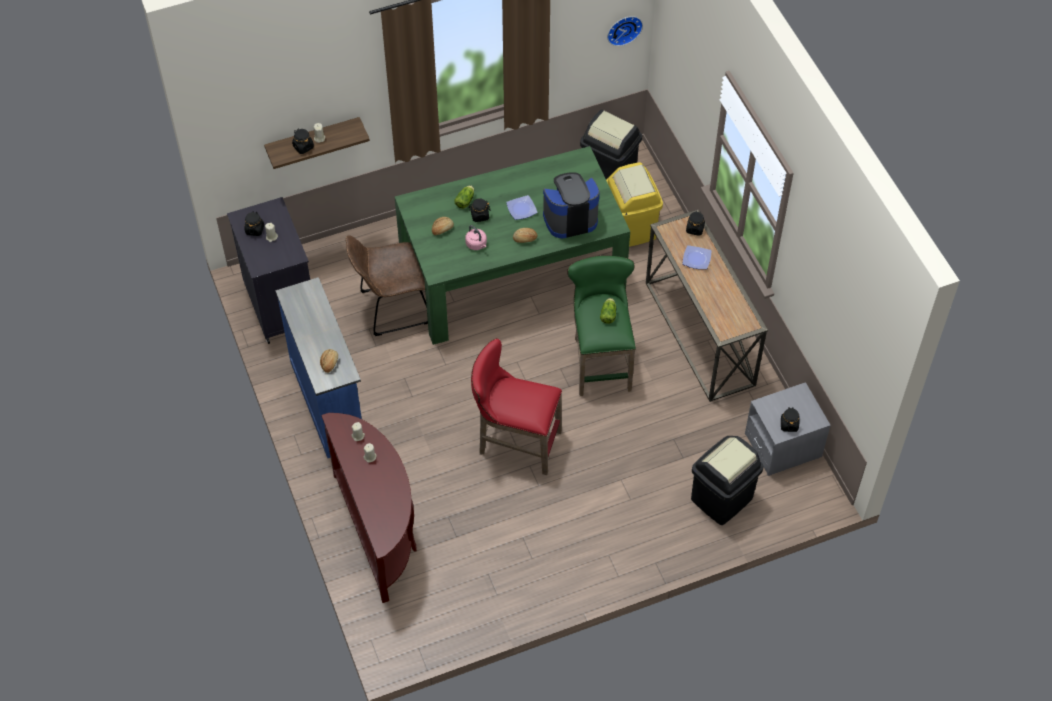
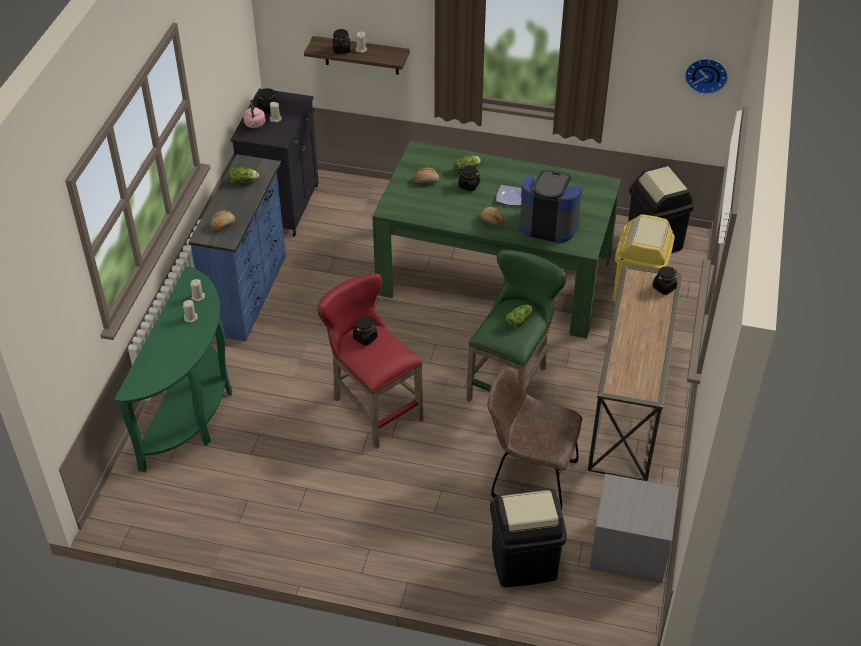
camera: 35 degrees right, 10 degrees down
brown console table [321,413,417,603] -> green console table [114,266,232,472]
brown chair [346,235,428,336] -> brown chair moved to [487,367,582,510]
pink kettle [465,225,487,250] -> pink kettle moved to [243,100,265,128]
plate [683,245,712,269] -> none
black jar [781,407,800,432] -> black jar moved to [353,317,377,346]
none -> lettuce [229,168,259,184]

